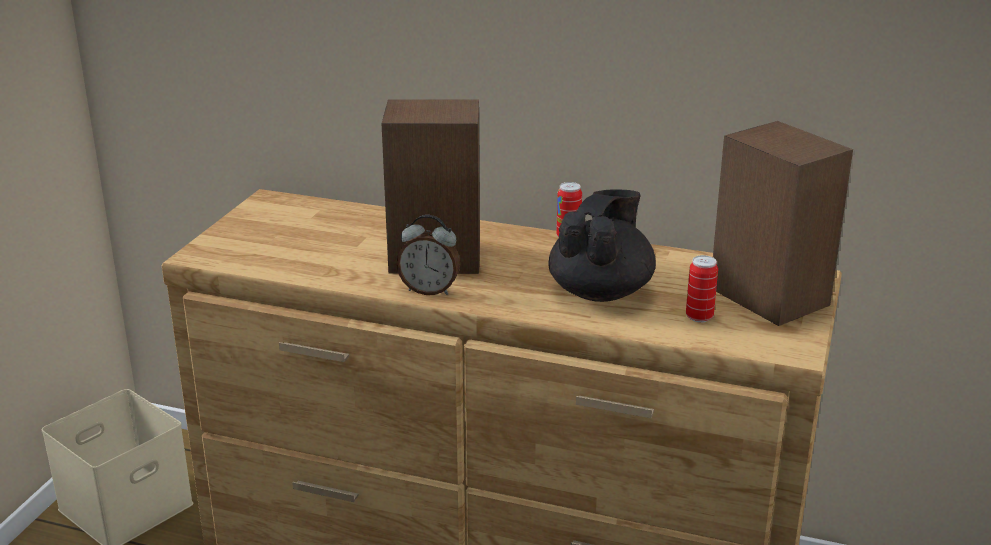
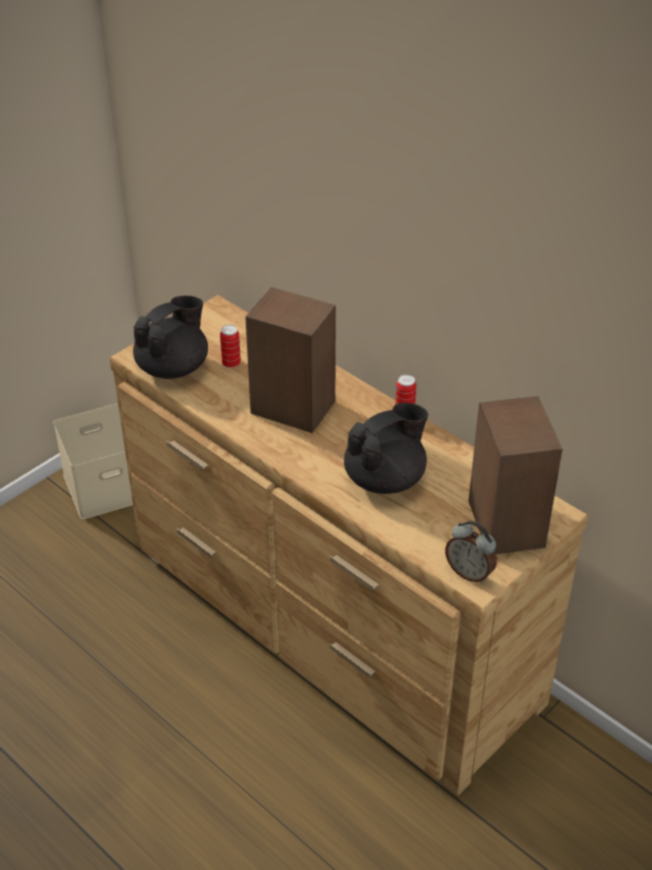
camera: 25 degrees right, 15 degrees up
alarm clock [396,215,460,295] -> alarm clock moved to [445,521,497,583]
can [686,255,718,322] -> can moved to [220,325,241,368]
none -> black teapot [133,296,208,379]

